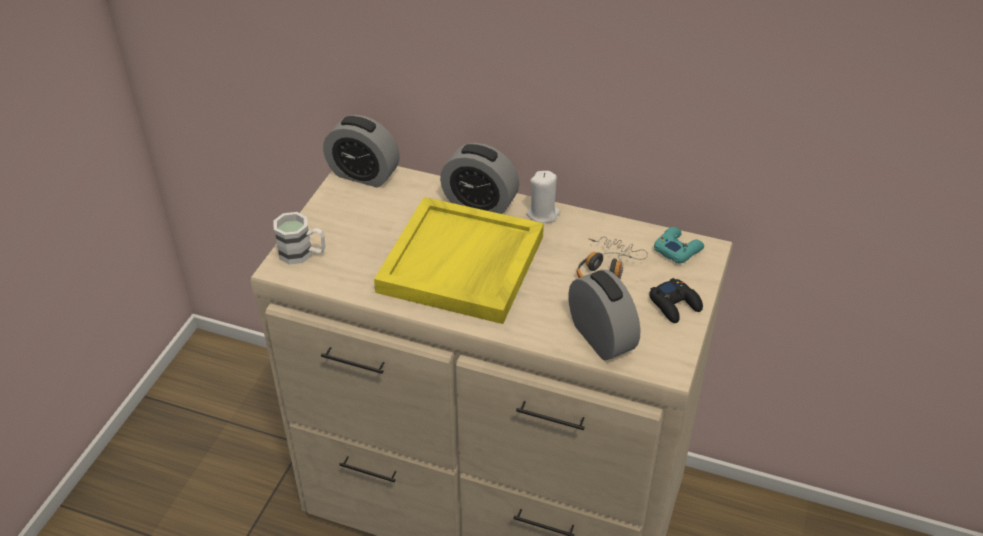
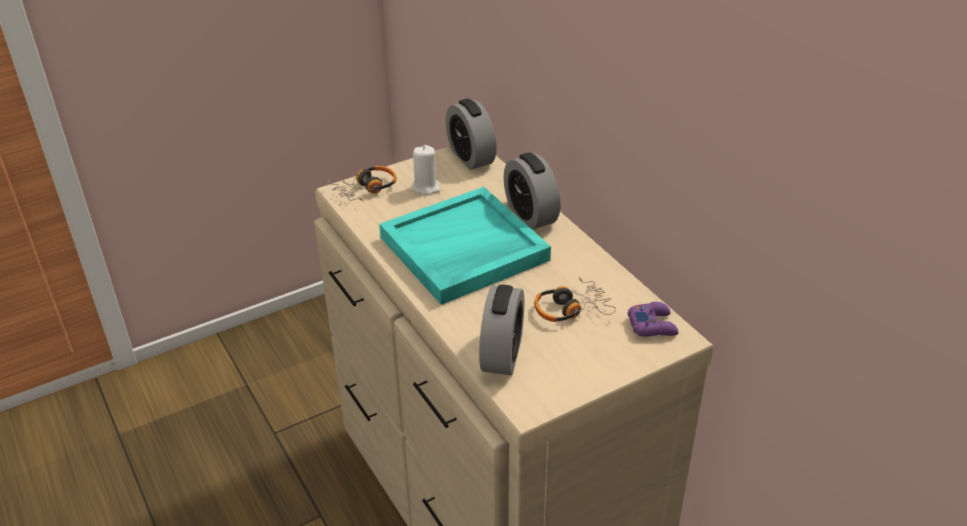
camera: 40 degrees right, 5 degrees down
white mug [273,212,325,265] -> headphones [327,166,396,202]
yellow tray [374,197,544,324] -> turquoise tray [379,187,551,305]
white candle [527,171,560,223] -> white candle moved to [413,145,440,195]
black game controller [649,278,703,323] -> none
turquoise game controller [654,227,704,263] -> purple game controller [627,302,679,337]

